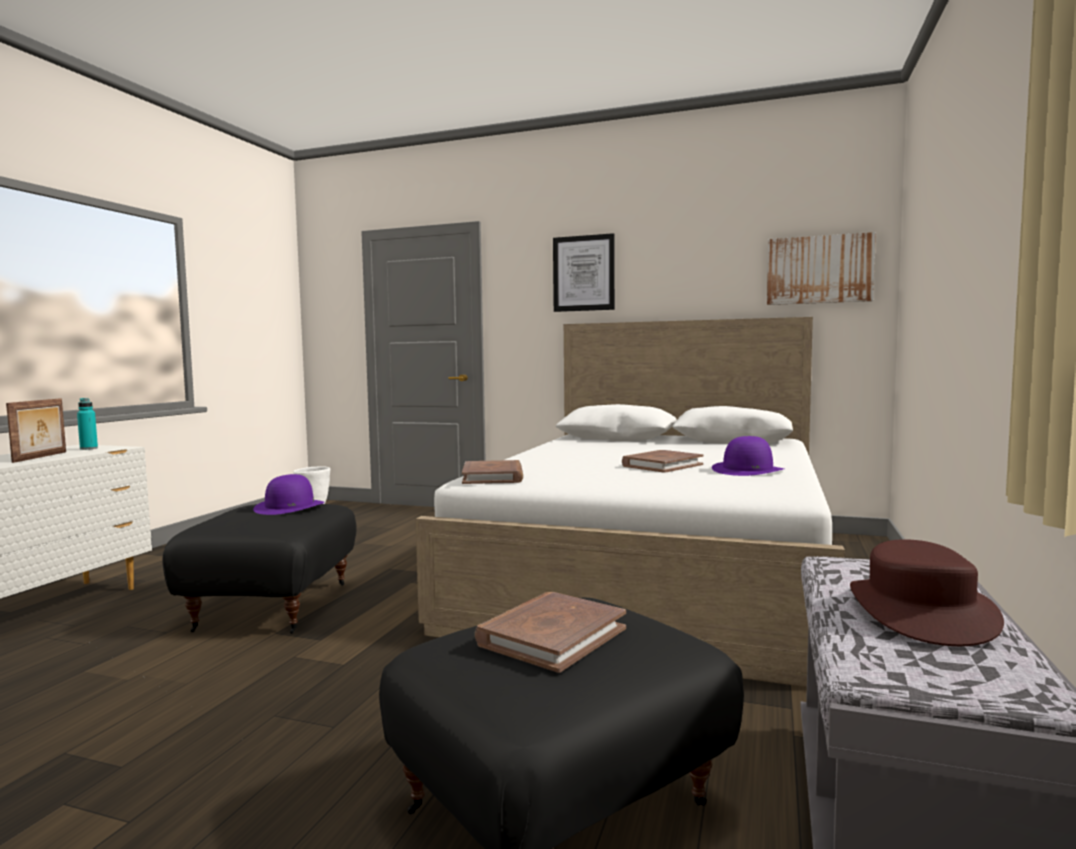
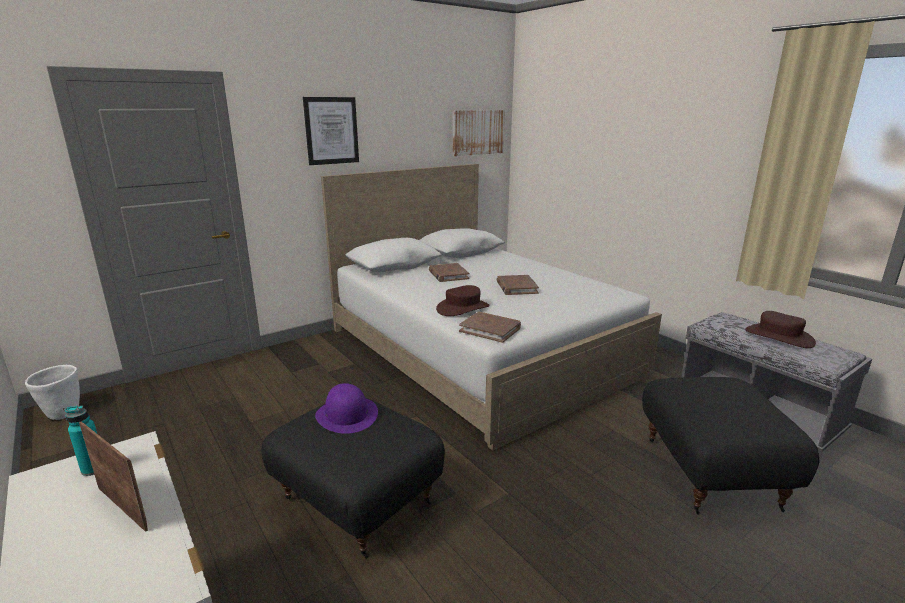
camera: 55 degrees left, 15 degrees up
brown book [475,592,626,673] -> brown book moved to [429,263,469,282]
purple hat [712,436,784,476] -> none
none -> brown hat [436,285,490,316]

